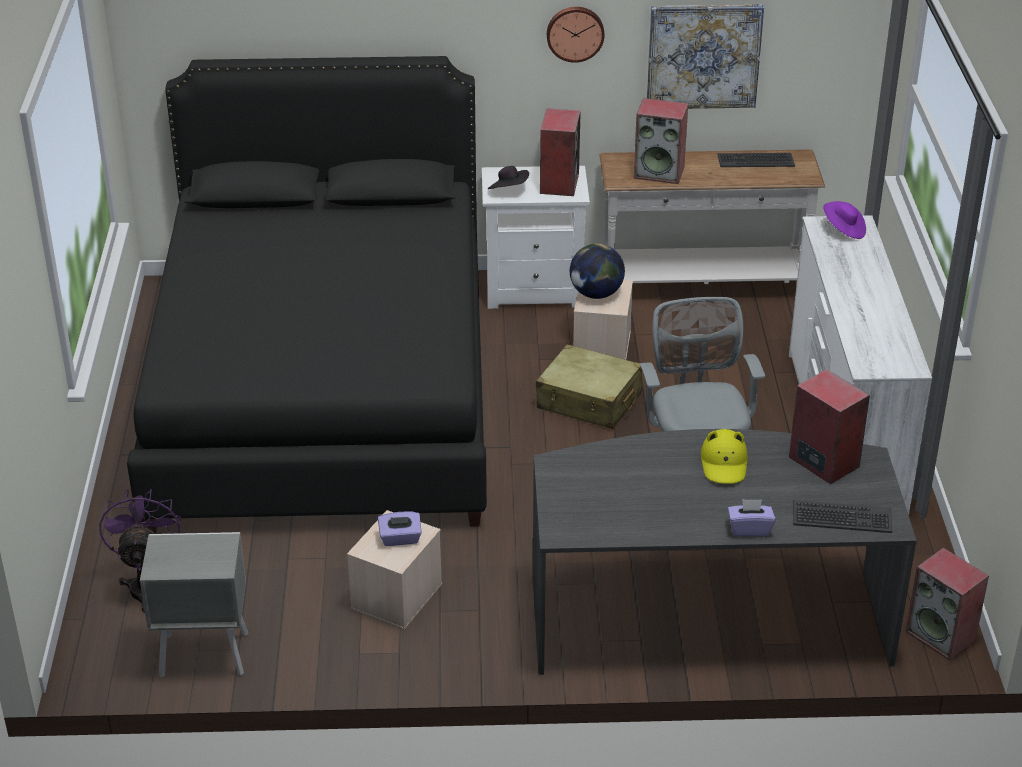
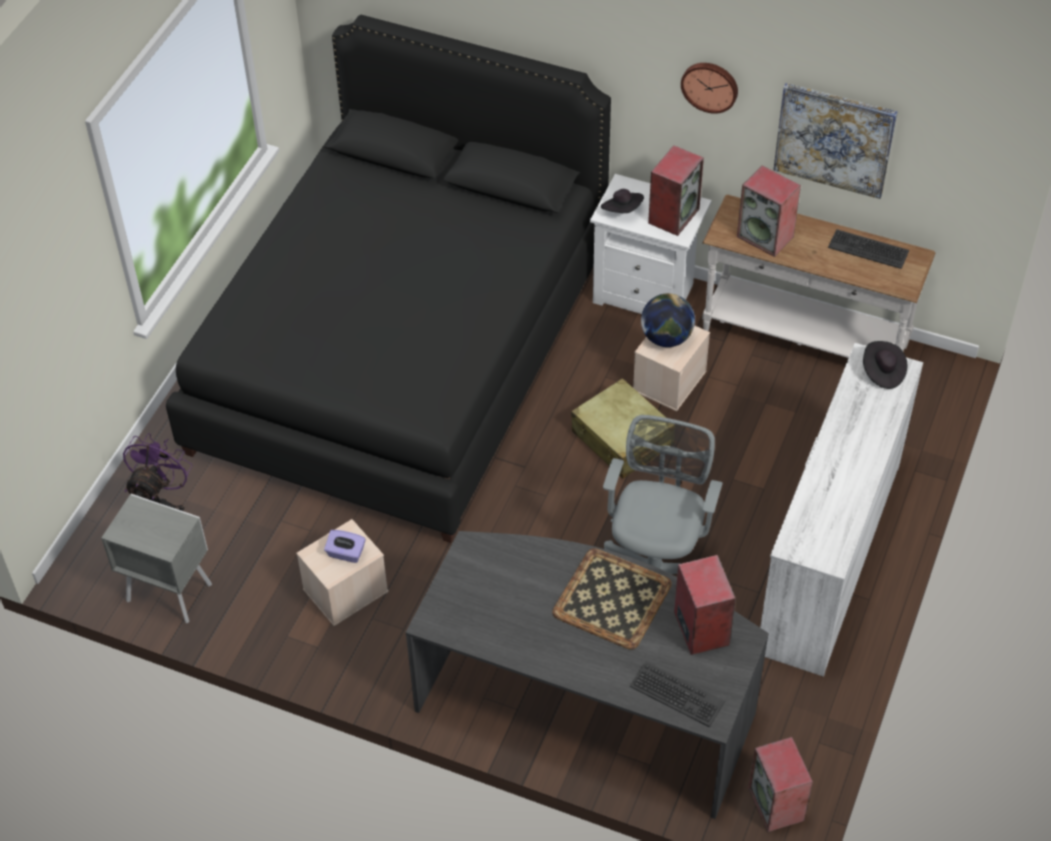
camera: 25 degrees right, 15 degrees up
yellow hat [701,429,747,484] -> tray [552,548,672,650]
purple tissue box [728,499,776,536] -> none
purple hat [823,201,866,239] -> black hat [863,341,907,389]

